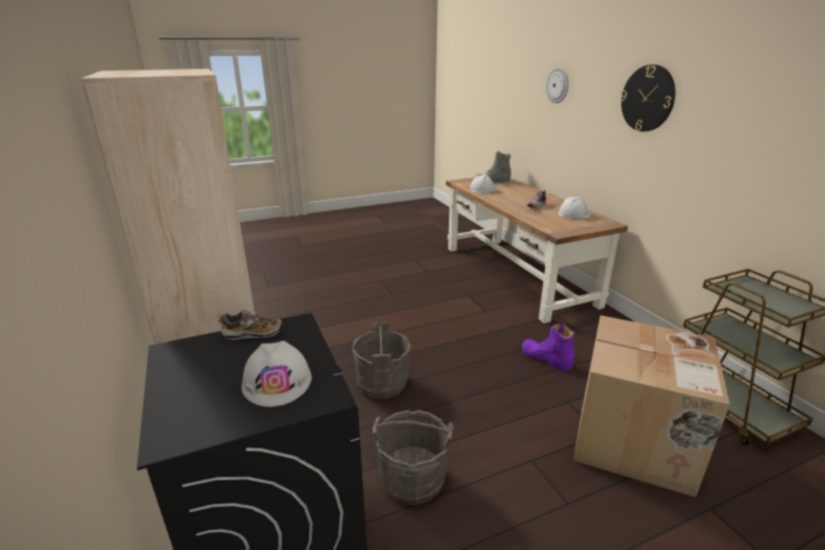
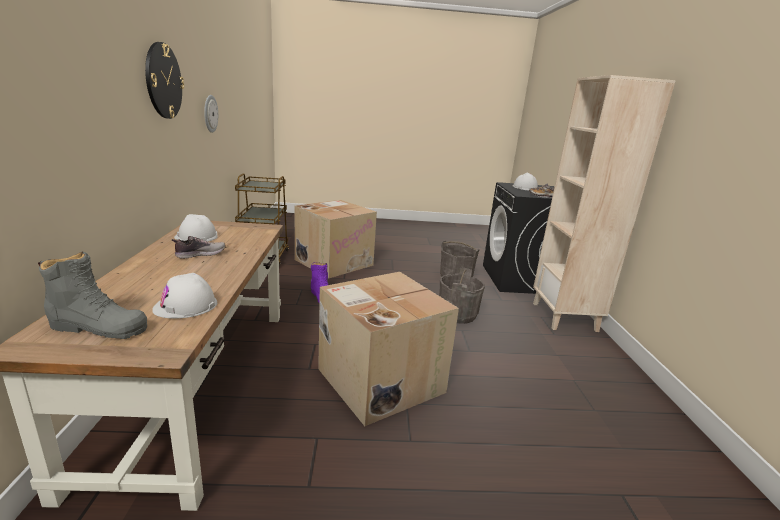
camera: 160 degrees left, 5 degrees down
wall clock [546,67,568,103] -> wall clock moved to [204,95,218,133]
none -> cardboard box [318,272,459,426]

